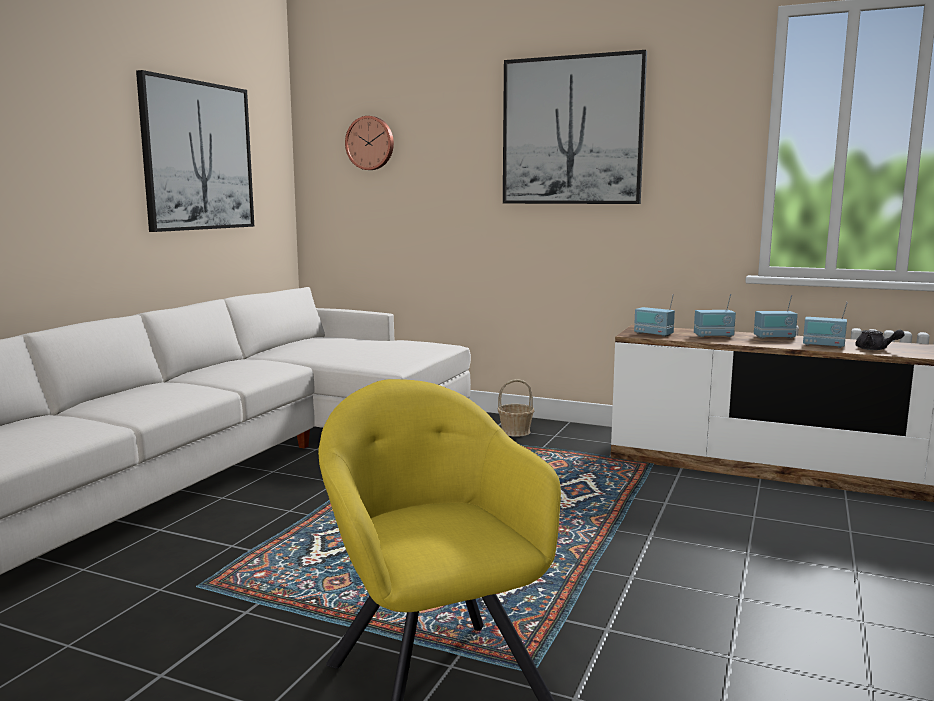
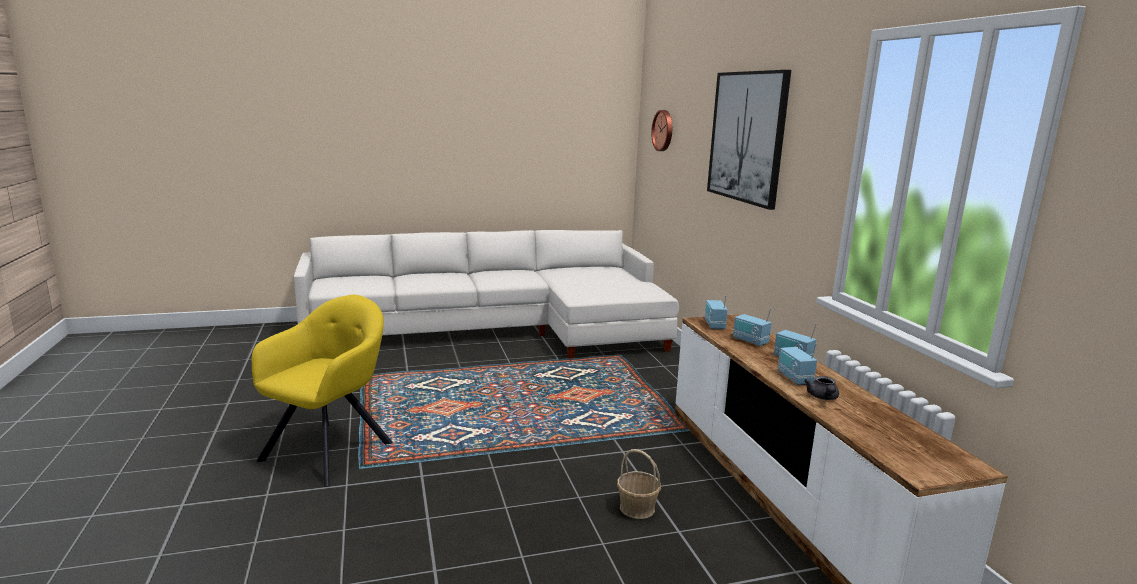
camera: 50 degrees right, 5 degrees up
picture [136,70,254,232] -> none
basket [498,379,534,437] -> basket moved to [617,449,661,519]

